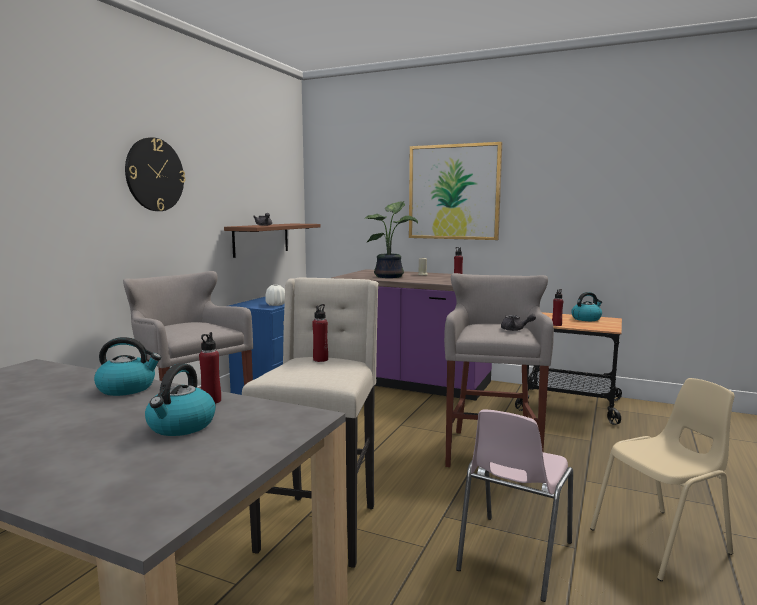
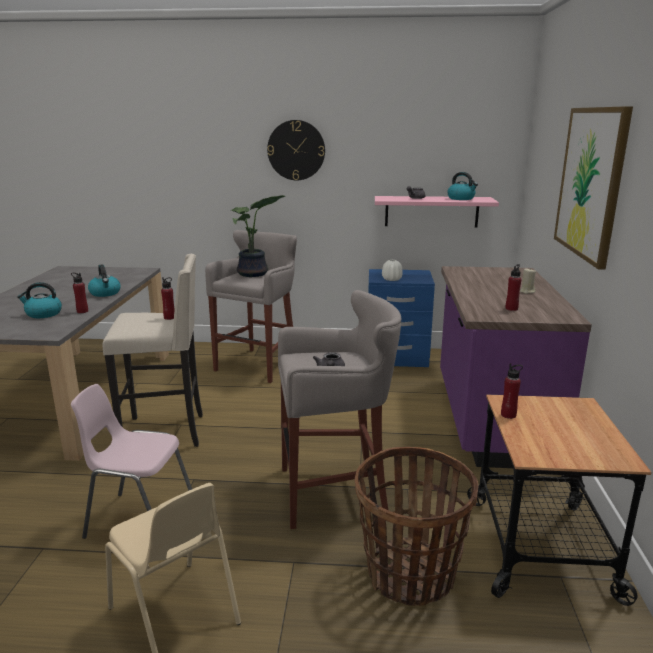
camera: 70 degrees right, 10 degrees up
brown shelf [224,224,320,258] -> pink shelf [375,196,499,228]
potted plant [365,201,418,278] -> potted plant moved to [231,195,285,277]
kettle [571,292,602,321] -> kettle moved to [447,172,478,200]
none -> basket [355,447,478,606]

